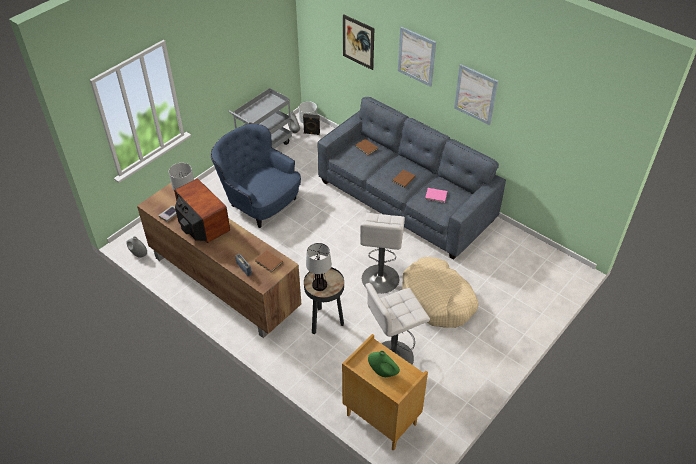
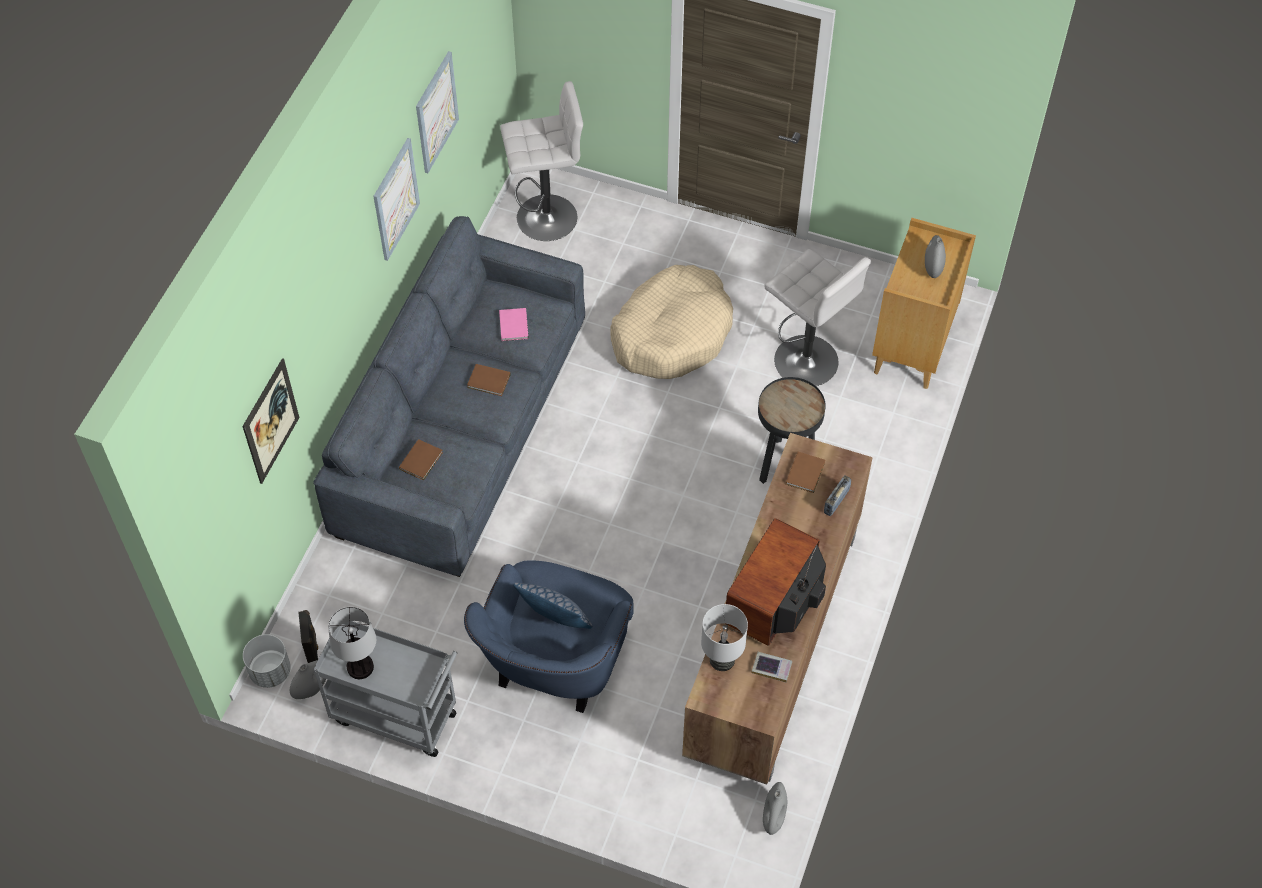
camera: 110 degrees left, 10 degrees up
table lamp [306,243,332,291] -> table lamp moved to [328,607,376,679]
white stool [360,213,405,294] -> white stool moved to [500,81,583,241]
green vase [368,351,400,377] -> grey vase [925,235,946,278]
picture [398,27,436,87] -> picture moved to [416,51,459,173]
none -> pillow [513,583,593,629]

